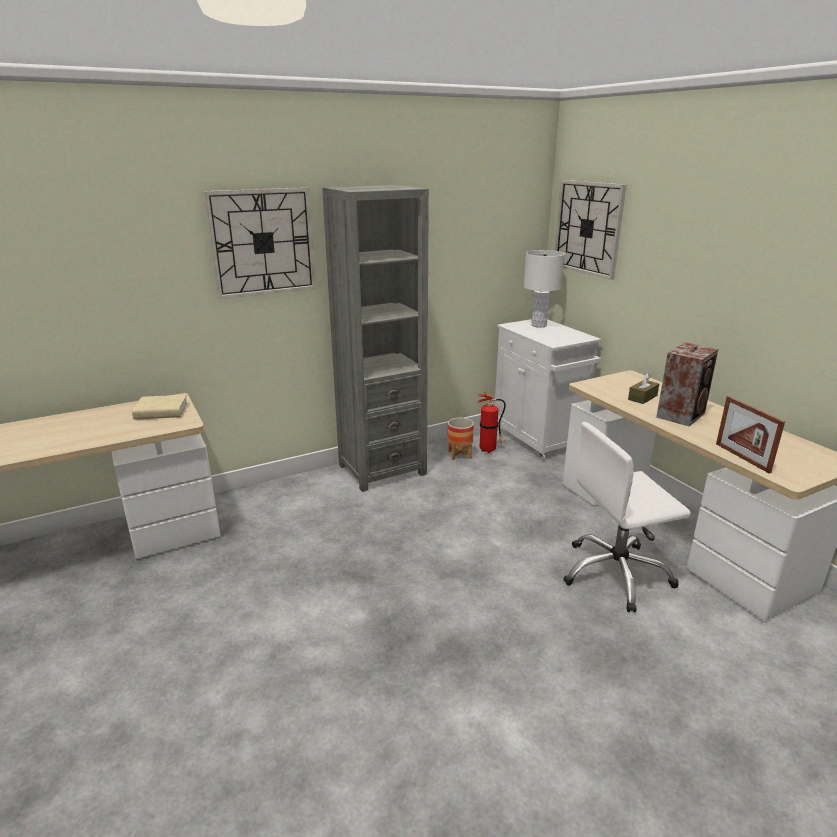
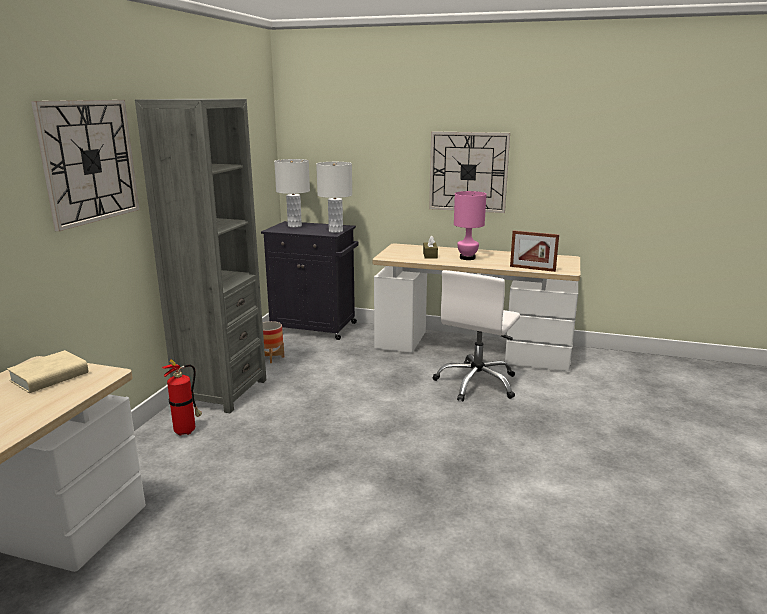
camera: 45 degrees left, 5 degrees down
fire extinguisher [478,391,506,453] -> fire extinguisher moved to [162,359,202,435]
white cabinet [495,319,601,461] -> black cabinet [261,221,359,340]
wall clock [554,180,626,280] -> wall clock moved to [429,131,510,213]
speaker [656,342,718,427] -> pink table lamp [454,191,486,260]
none -> white table lamp [316,162,352,233]

